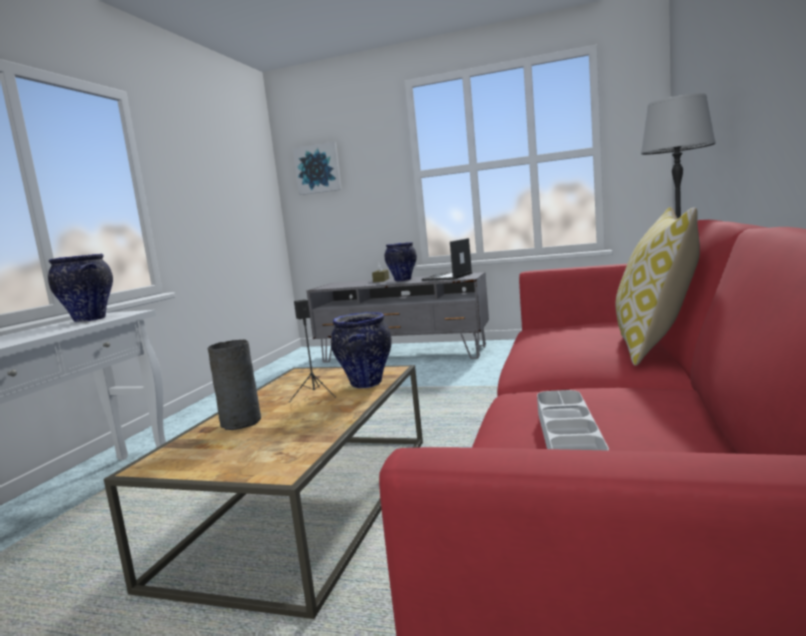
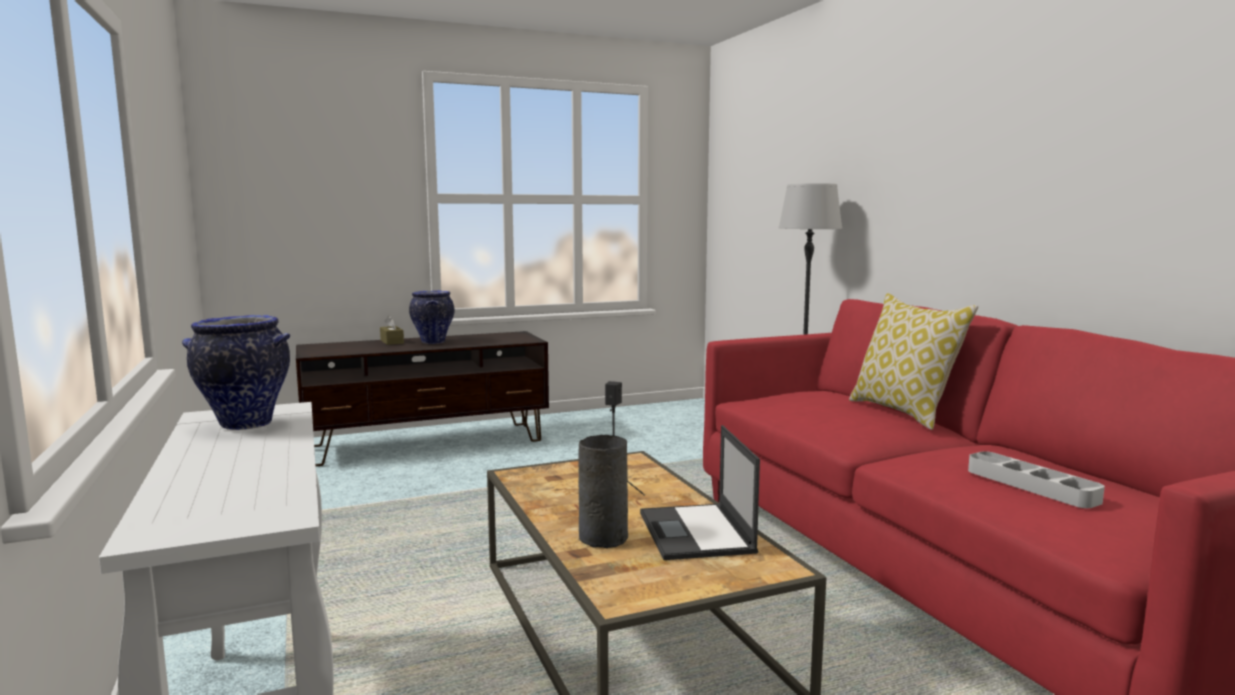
camera: 40 degrees left, 0 degrees up
picture [293,142,342,195] -> none
grey tv stand [307,272,489,362] -> brown tv stand [296,331,549,466]
vase [331,312,392,388] -> none
laptop [422,238,472,281] -> laptop moved to [640,425,760,560]

